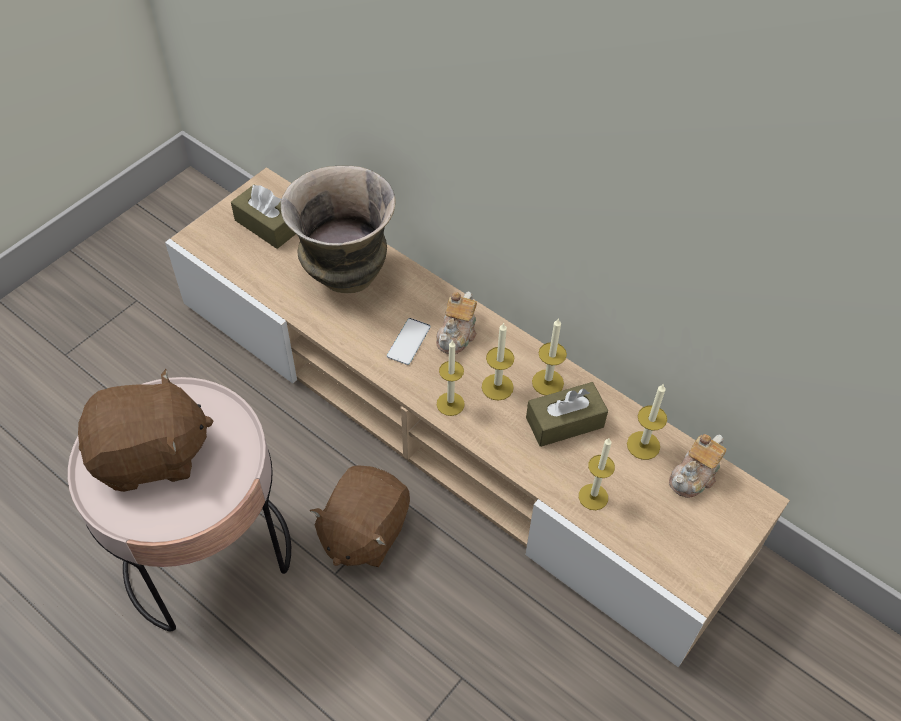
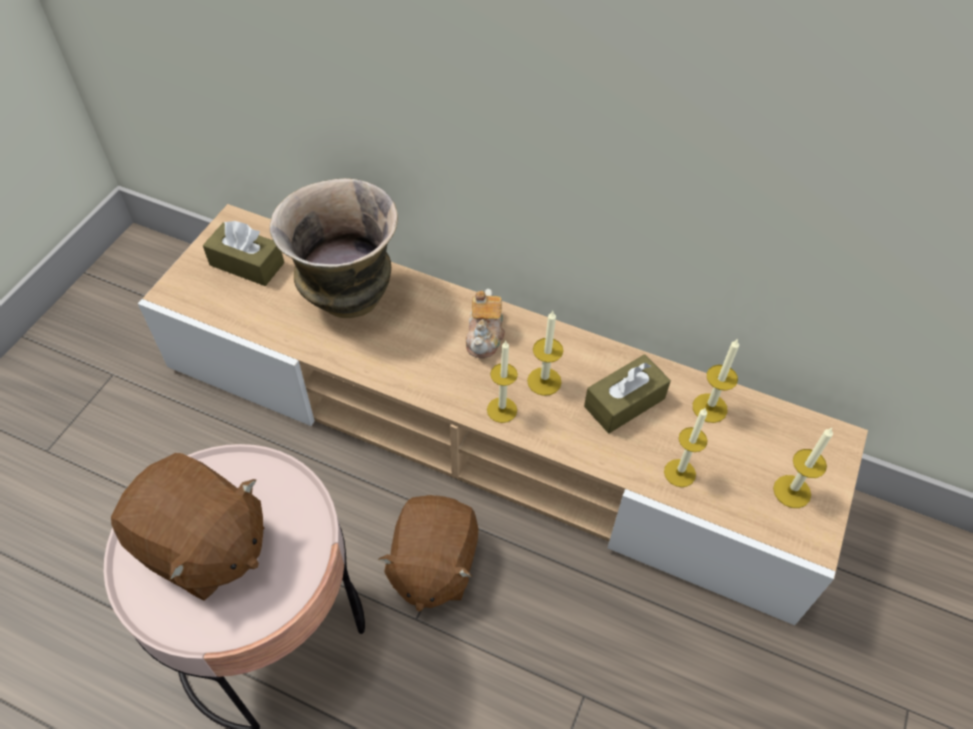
camera: 15 degrees left, 0 degrees up
brown plush toy [78,369,213,492] -> brown plush toy turned 60 degrees clockwise [111,453,264,601]
phone [387,318,431,365] -> none
candle [532,318,567,396] -> candle moved to [773,428,833,508]
teapot [669,434,726,498] -> none

